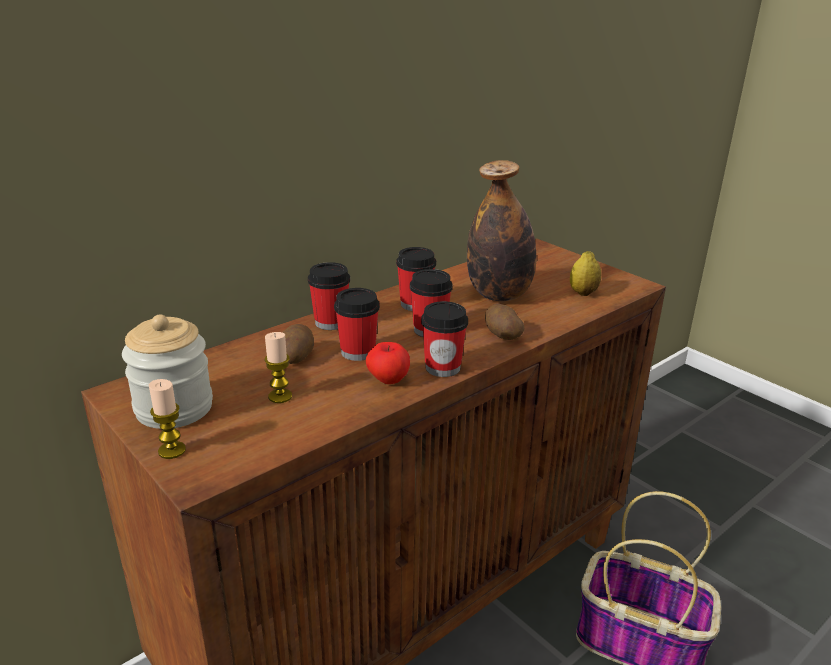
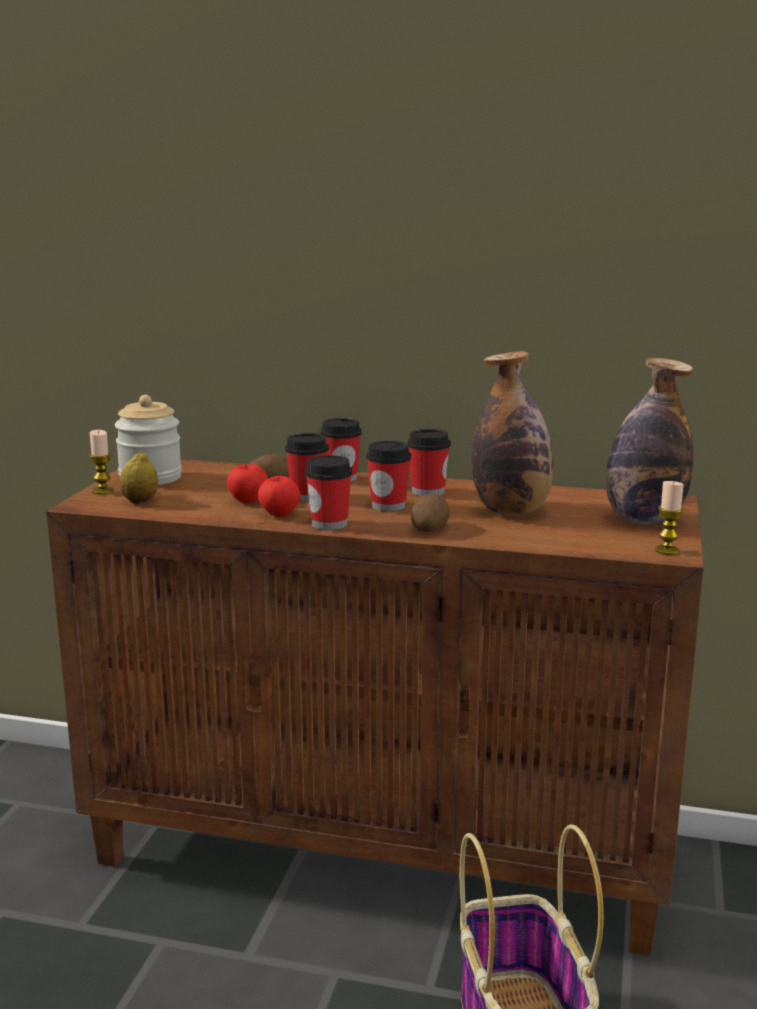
camera: 55 degrees right, 10 degrees down
candle [264,332,292,403] -> candle moved to [655,481,684,555]
lemon [570,251,602,296] -> lemon moved to [120,451,158,504]
none -> apple [227,464,268,503]
none -> bottle [606,358,693,524]

